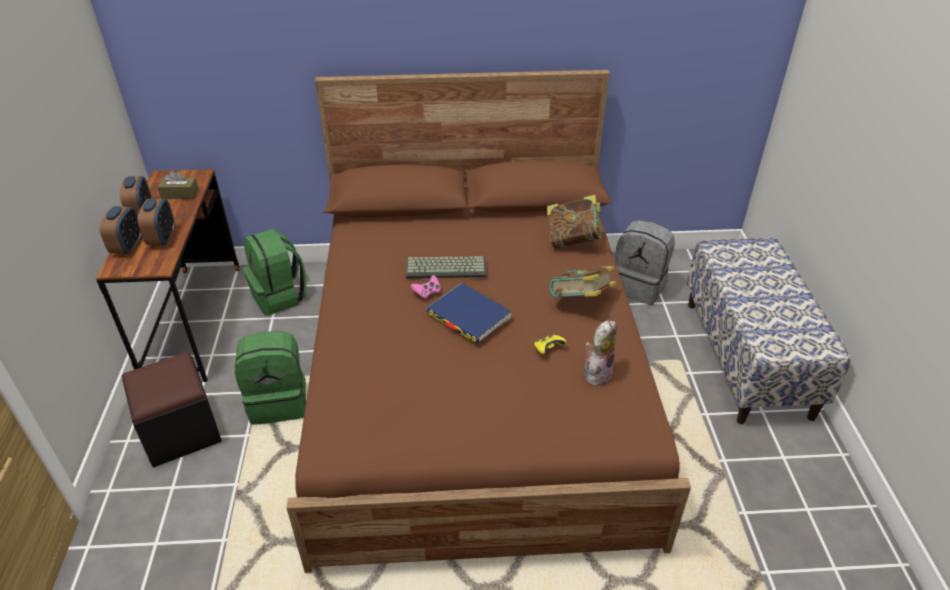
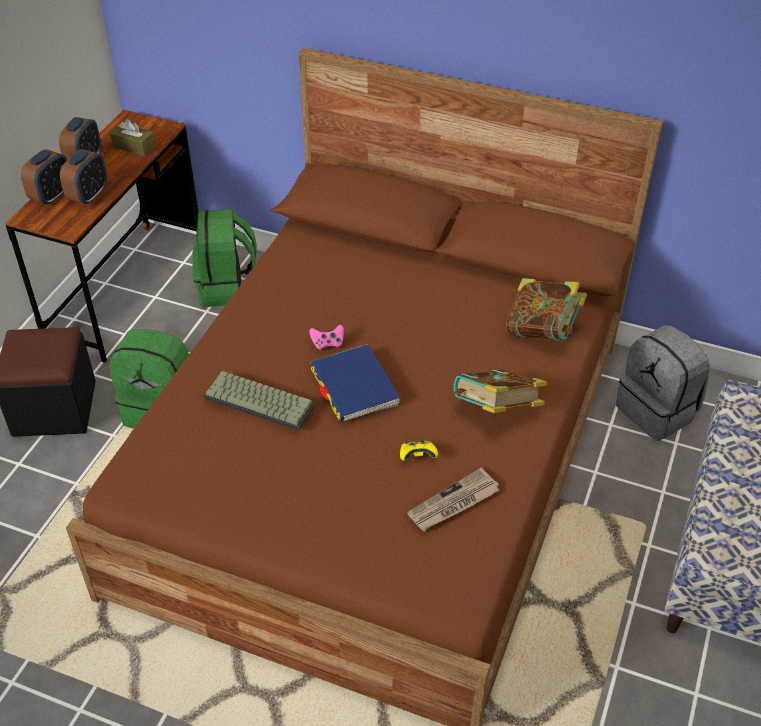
camera: 25 degrees right, 5 degrees up
keyboard [406,256,487,278] -> keyboard moved to [203,371,316,431]
plush toy [584,320,617,386] -> newspaper [407,468,500,531]

